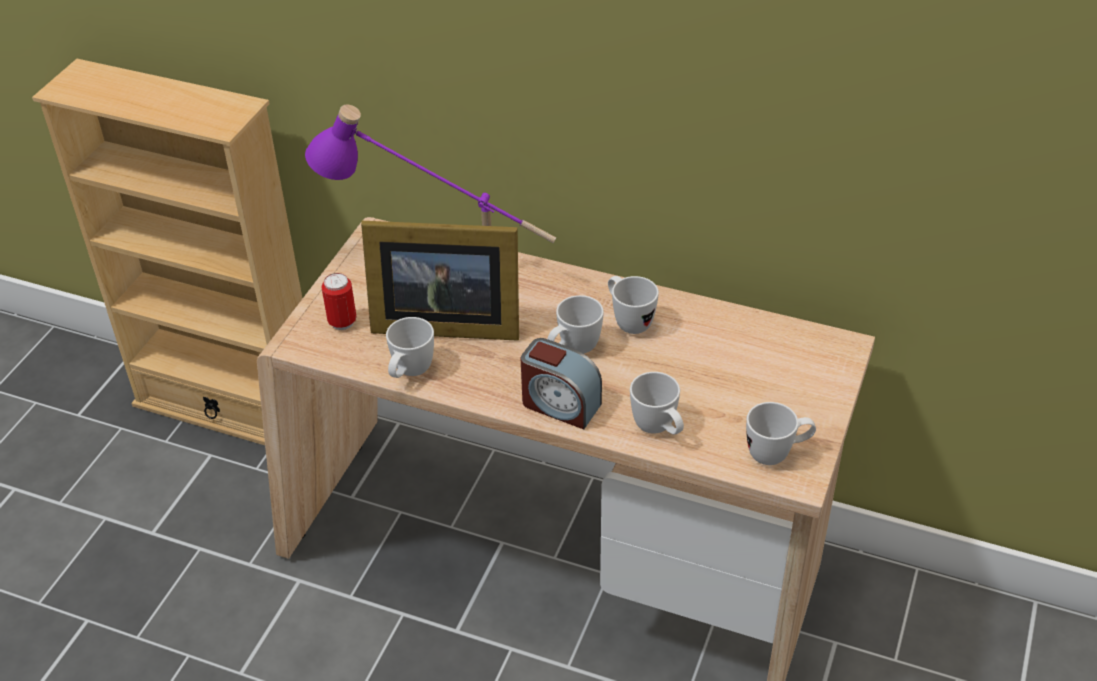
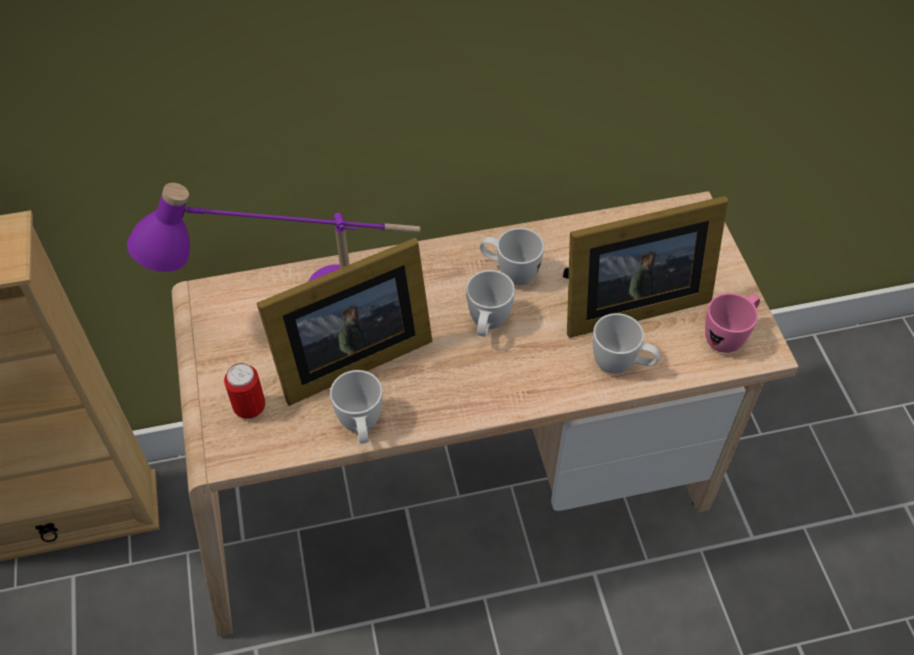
camera: 35 degrees left, 10 degrees up
alarm clock [521,338,602,429] -> none
white mug [746,402,816,465] -> pink mug [705,293,760,353]
none -> picture frame [563,196,728,338]

